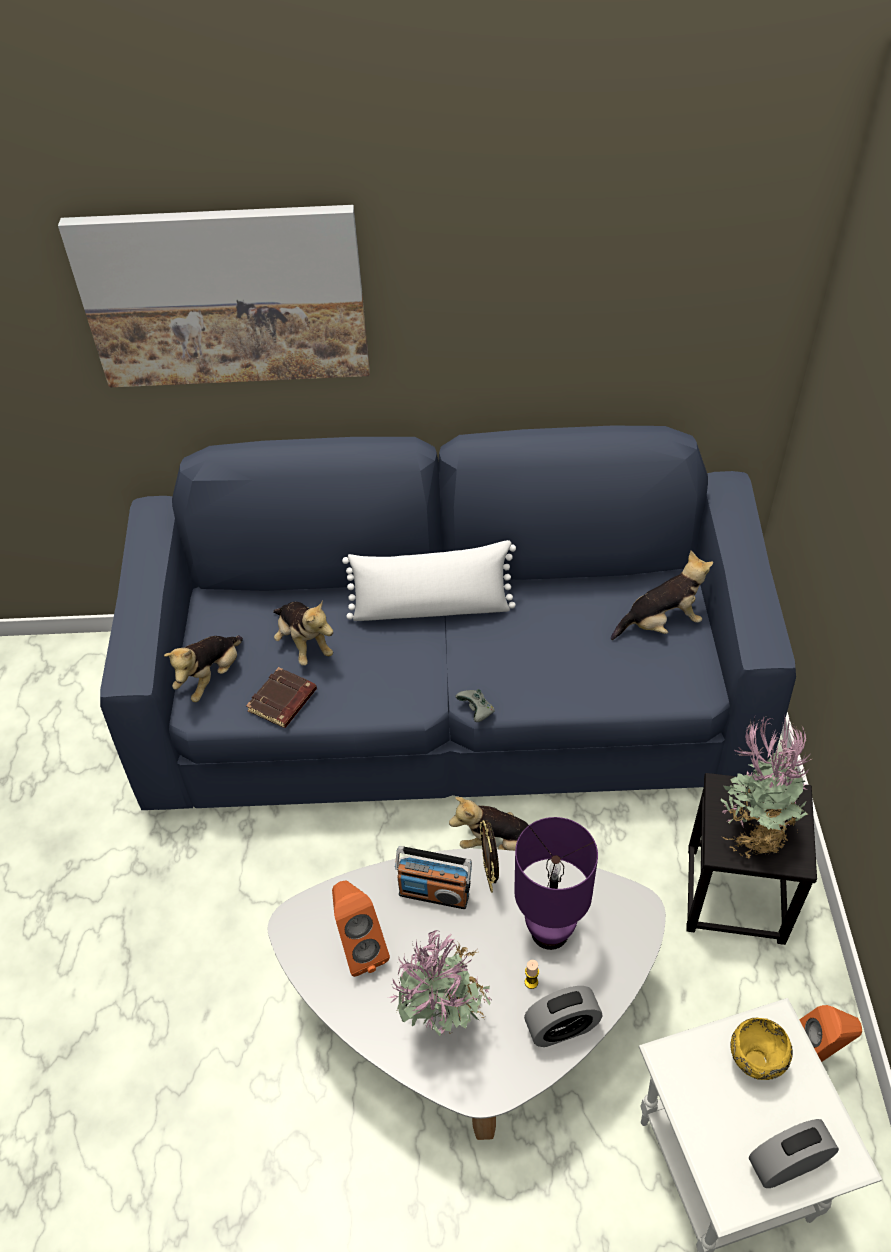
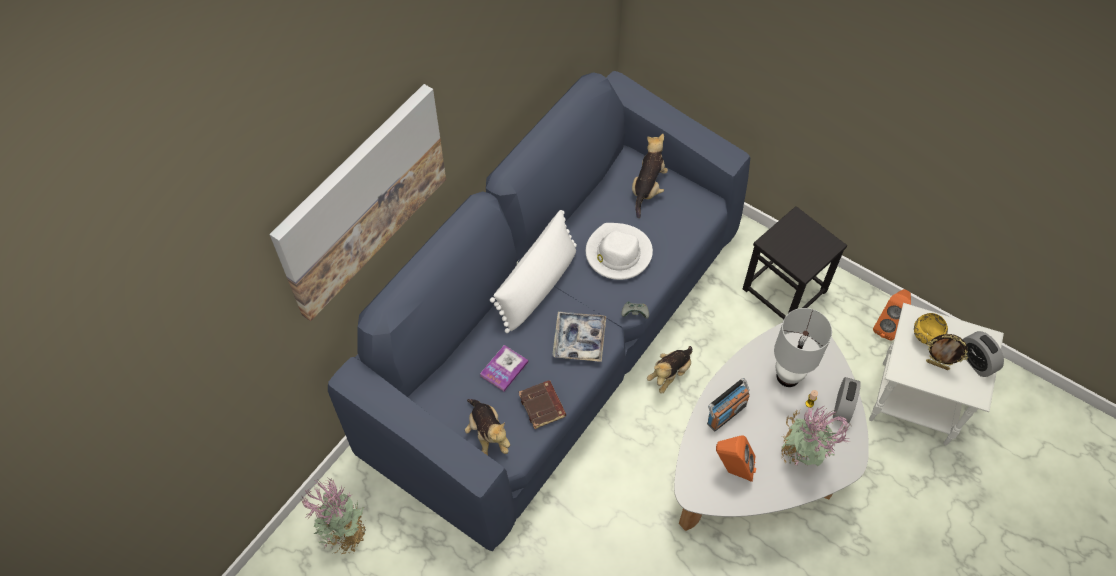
camera: 55 degrees left, 10 degrees up
plush toy [273,600,333,666] -> book [480,345,528,391]
picture frame [479,820,499,892] -> picture frame moved to [926,334,968,370]
purple table lamp [514,817,598,950] -> white table lamp [774,308,832,387]
potted plant [721,715,814,859] -> potted plant moved to [301,477,365,554]
alarm clock [749,1119,839,1188] -> alarm clock turned 45 degrees counterclockwise [963,331,1004,377]
none -> tray [552,312,606,362]
none -> white hat [586,223,653,280]

